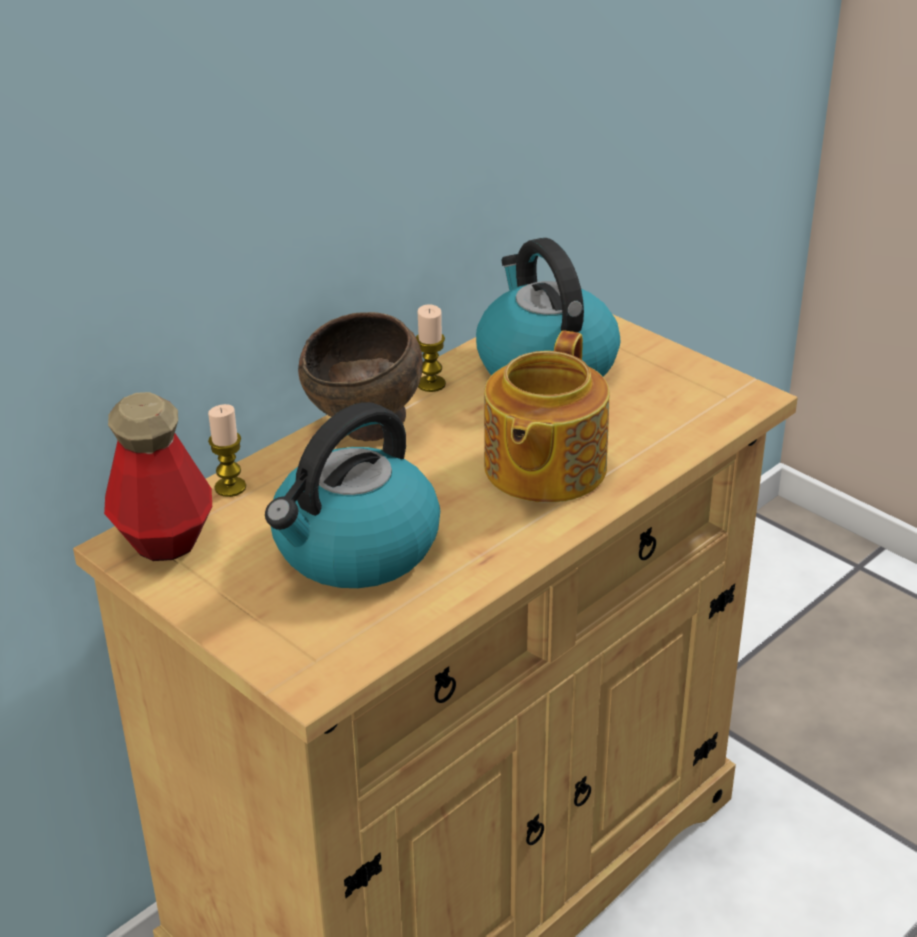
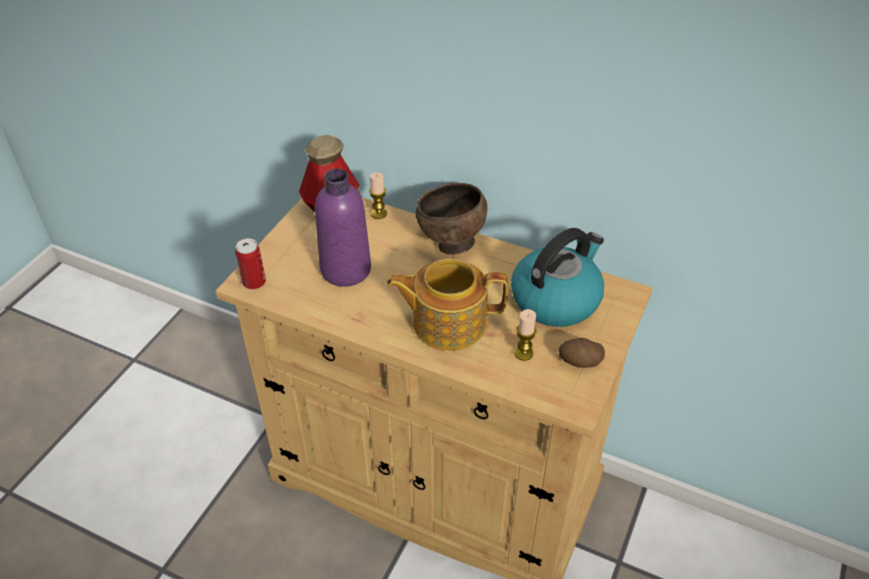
camera: 70 degrees right, 10 degrees up
kettle [265,402,440,588] -> purple bottle [315,169,371,287]
candle [416,304,446,392] -> candle moved to [514,309,536,361]
none -> can [235,238,266,290]
none -> potato [559,338,605,368]

